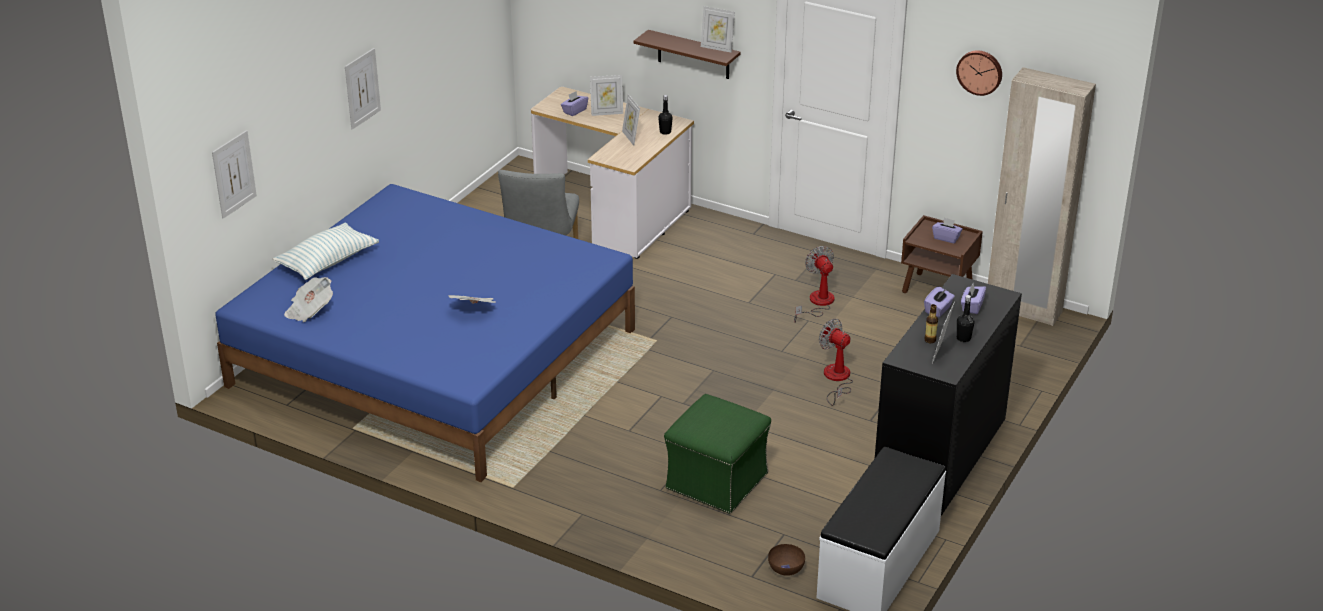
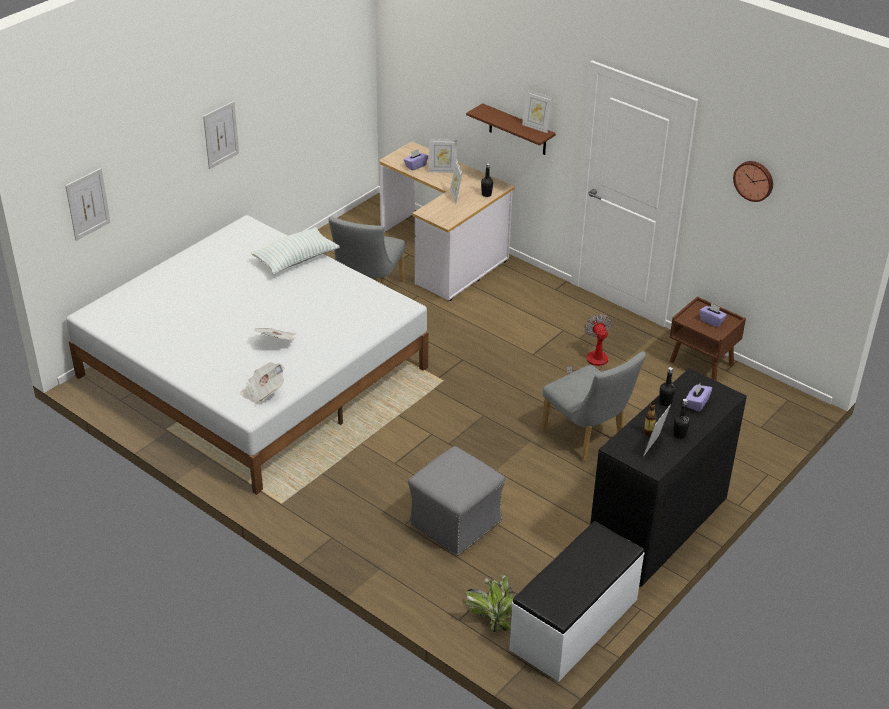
camera: 10 degrees right, 5 degrees up
blue bed [215,184,635,482] -> white bed [66,215,429,495]
pillow [273,223,379,280] -> pillow moved to [251,227,340,274]
newspaper [284,277,333,322] -> newspaper moved to [240,362,285,404]
green ottoman [664,394,771,514] -> grey ottoman [408,446,505,556]
brown bowl [768,544,805,576] -> potted plant [465,575,513,632]
fan [819,318,853,406] -> grey chair [541,351,646,462]
purple tissue box [924,287,955,317] -> black bottle [659,367,675,407]
beige wardrobe [988,67,1096,326] -> none

